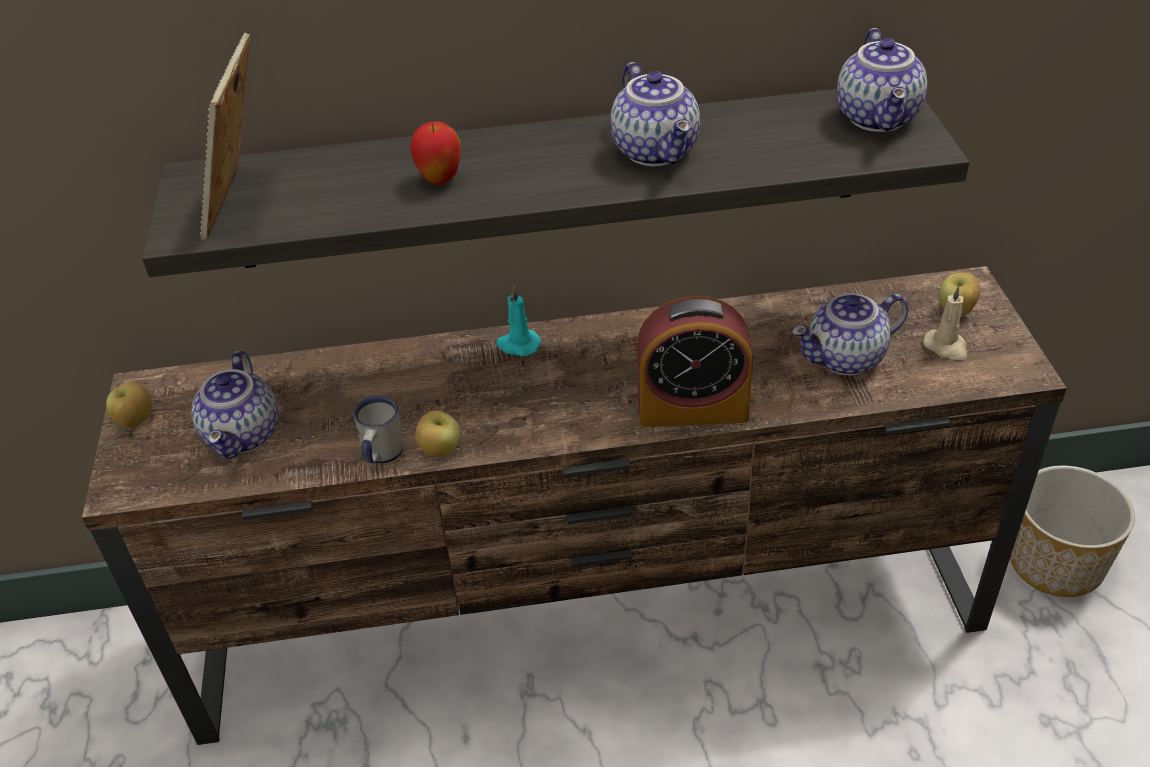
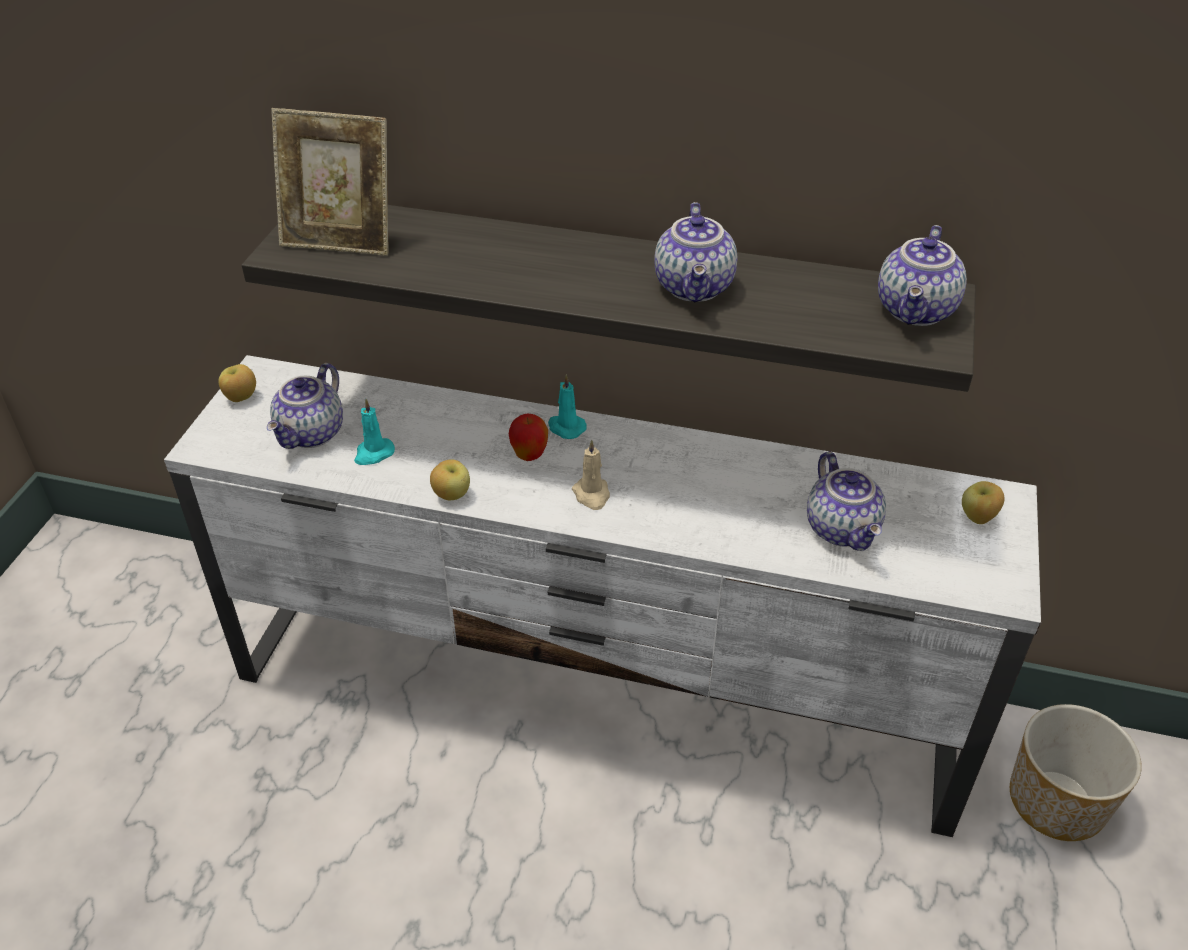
camera: 20 degrees right, 0 degrees up
brown tv stand [82,266,1067,745] -> white tv stand [164,355,1041,837]
picture frame [200,33,250,240] -> picture frame turned 105 degrees counterclockwise [271,108,389,256]
white mug [354,396,403,463] -> none
apple [410,121,461,185] -> apple moved to [509,414,548,461]
alarm clock [638,296,753,427] -> none
teapot [792,293,908,375] -> teapot turned 105 degrees counterclockwise [807,452,886,551]
beige candle [923,286,968,360] -> beige candle moved to [572,439,610,510]
none -> turquoise candle [354,399,395,465]

